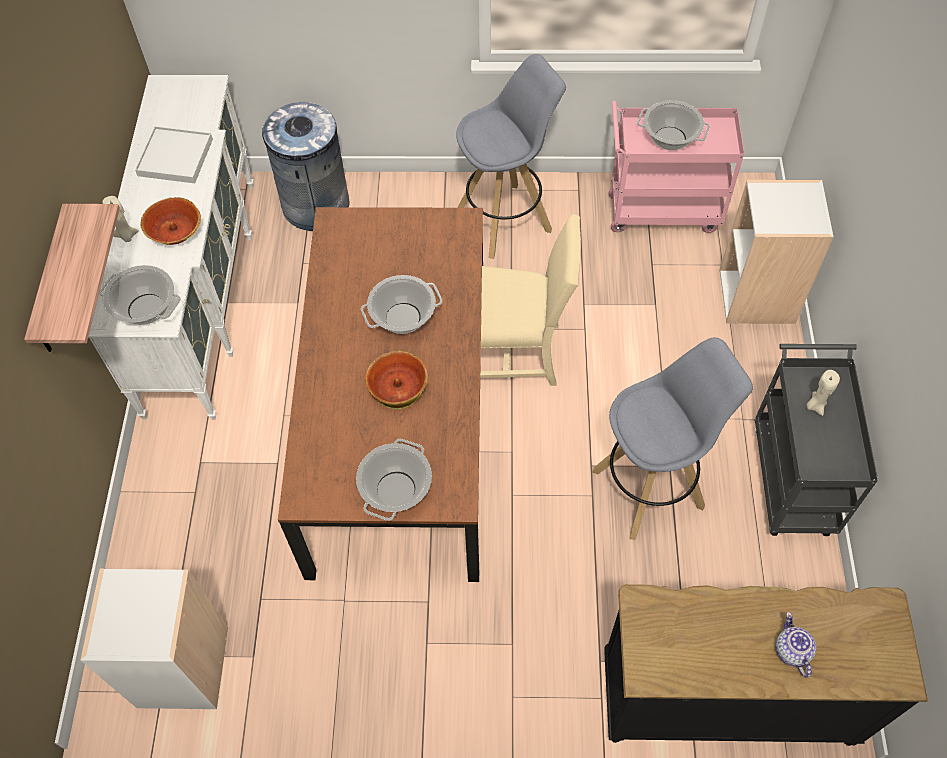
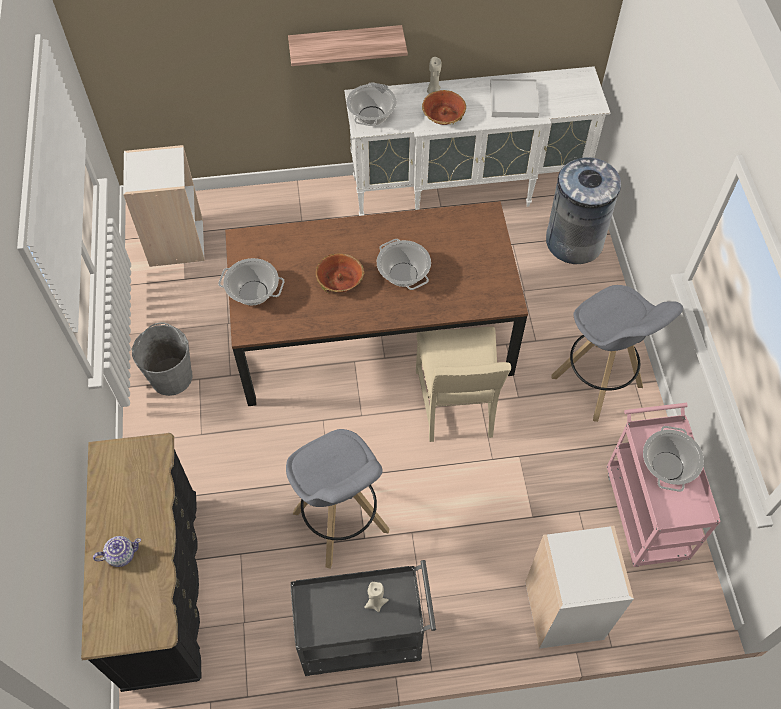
camera: 80 degrees right, 0 degrees up
none -> grey bucket [132,322,192,396]

